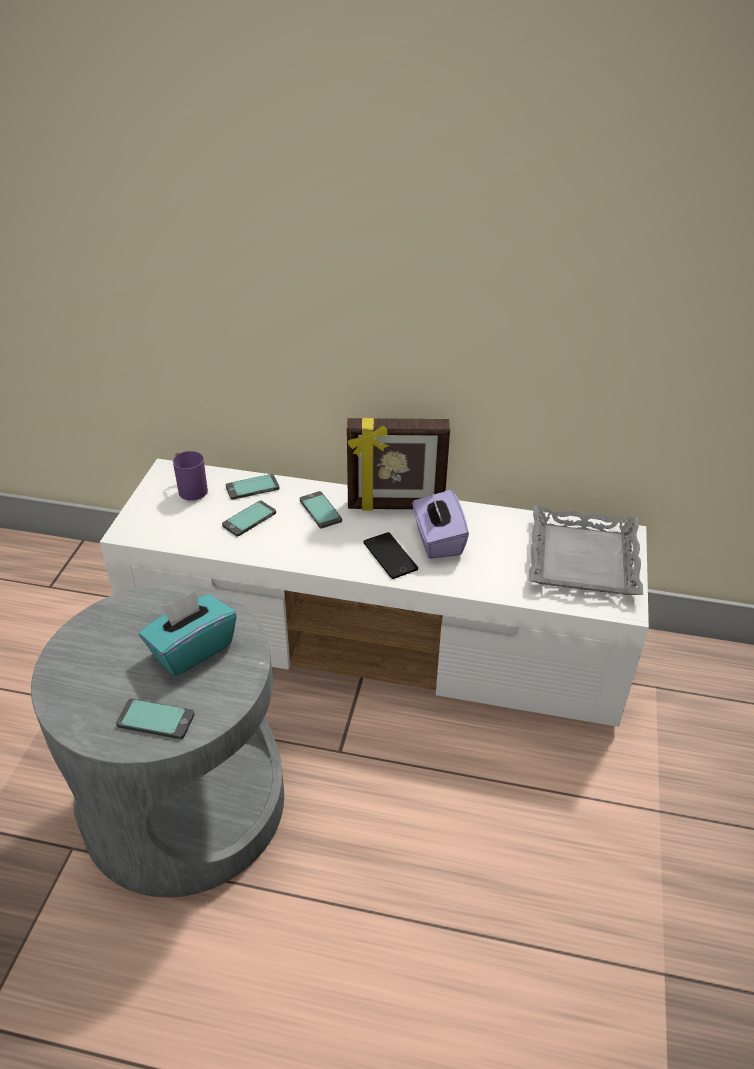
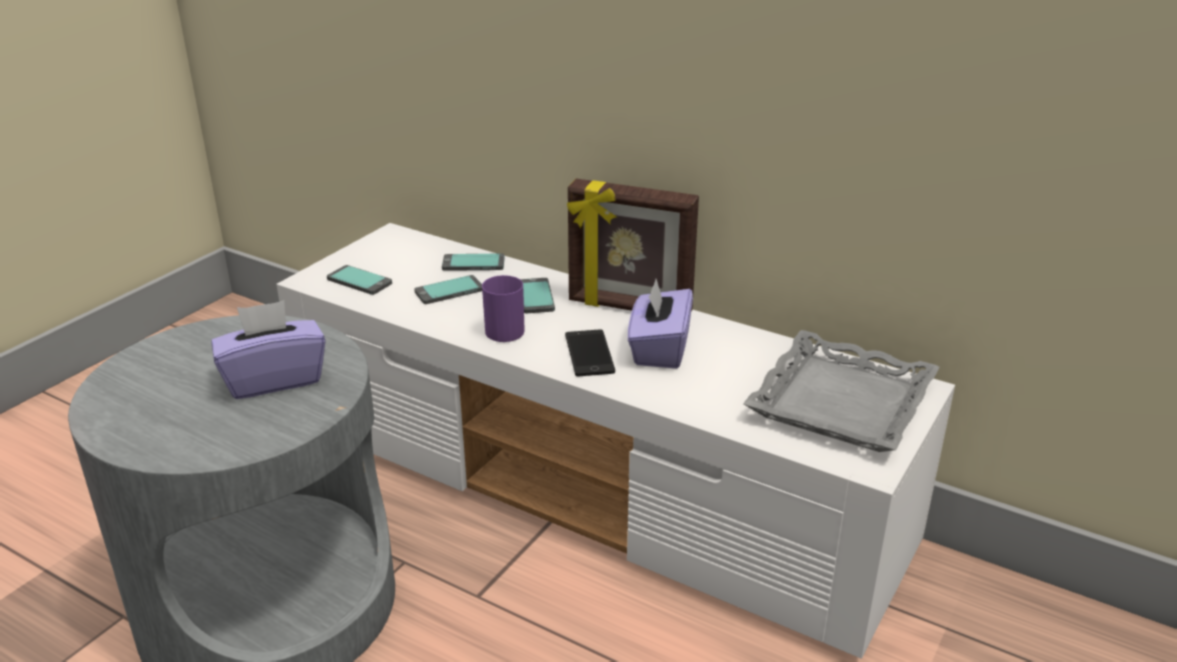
camera: 20 degrees right, 10 degrees down
phone [116,698,194,739] -> phone moved to [327,265,392,295]
turquoise tissue box [139,590,236,676] -> purple tissue box [212,300,325,399]
purple mug [173,451,208,501] -> purple mug moved to [482,275,525,342]

